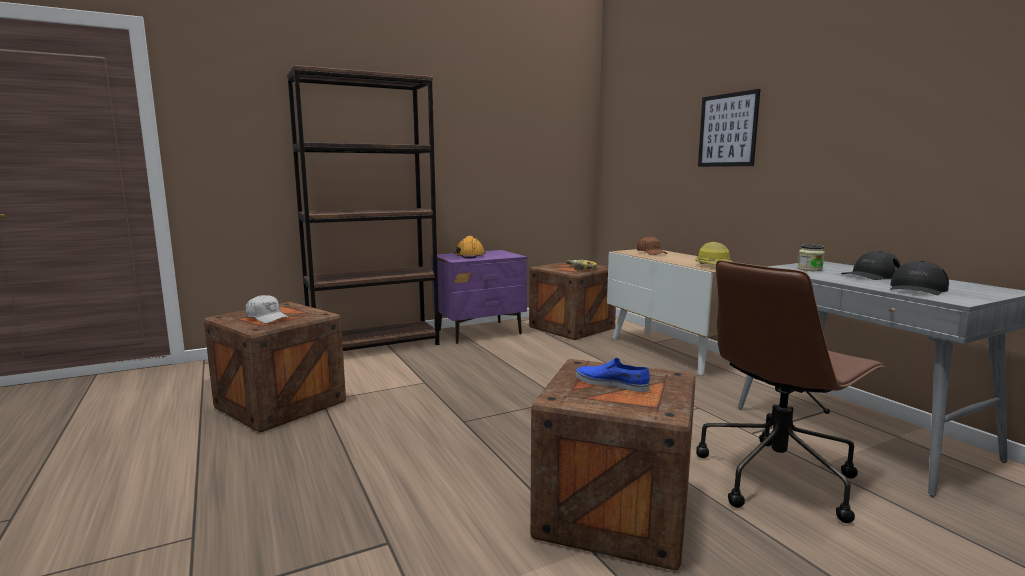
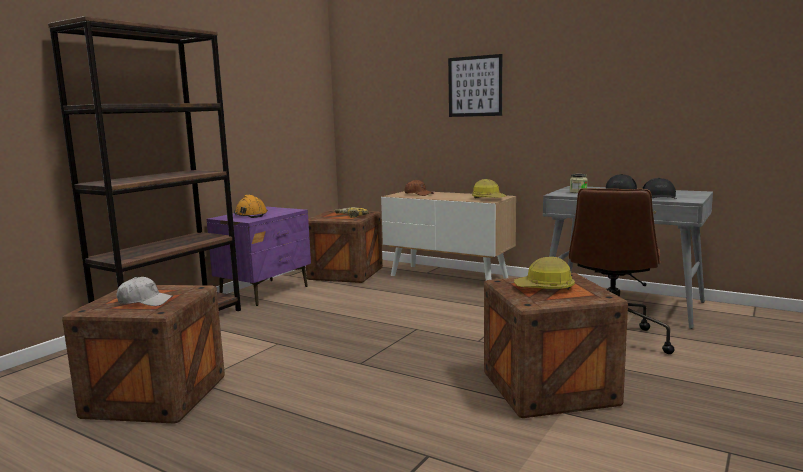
camera: 30 degrees left, 0 degrees up
blue shoe [576,358,650,392] -> hard hat [514,257,575,290]

